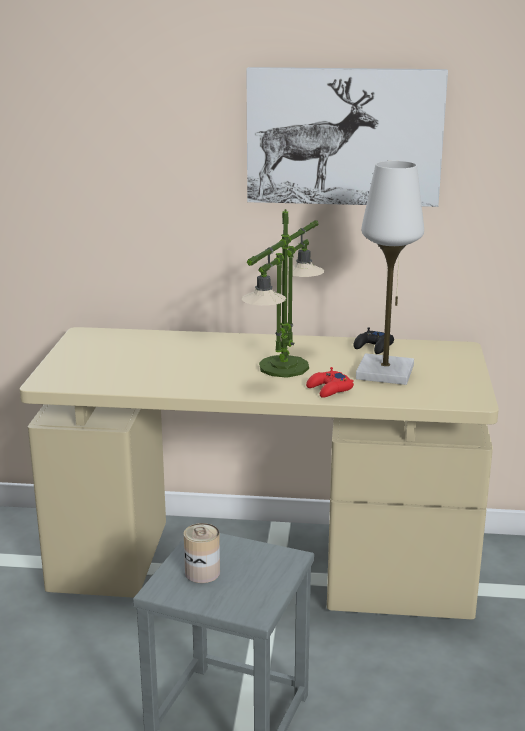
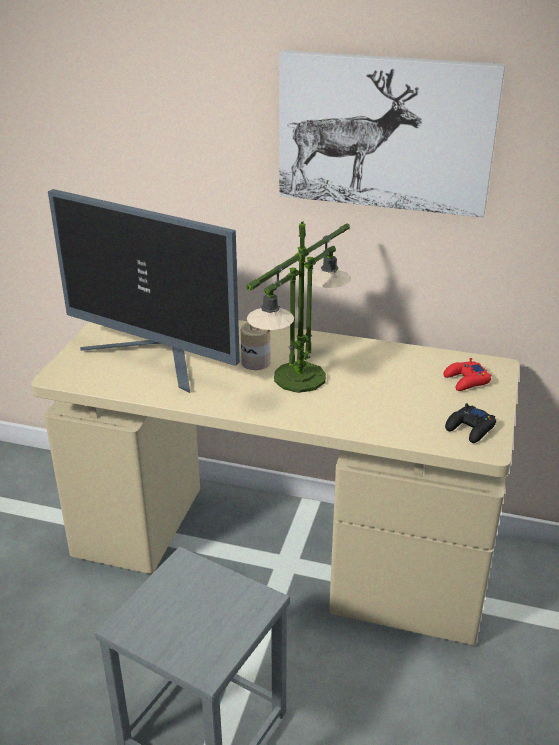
camera: 10 degrees right, 10 degrees up
can [184,523,220,583] -> can moved to [241,323,270,370]
red game controller [306,367,354,398] -> red game controller moved to [443,358,492,391]
black game controller [354,327,394,354] -> black game controller moved to [445,403,496,443]
white table lamp [356,161,424,385] -> none
none -> monitor [48,189,240,393]

